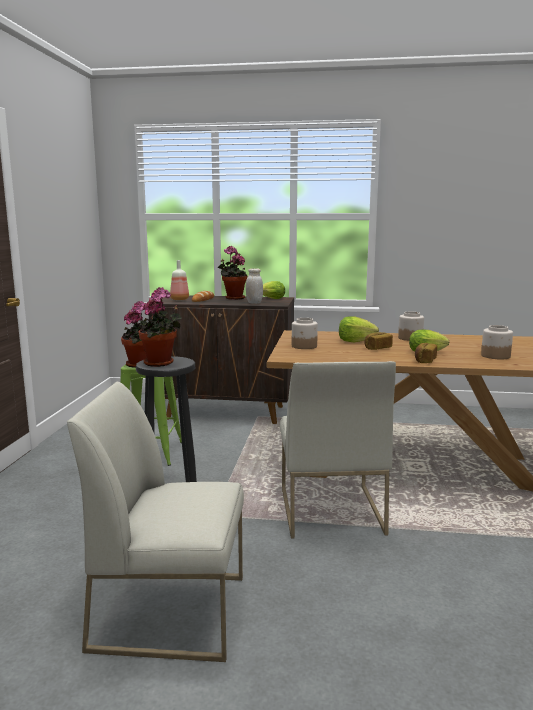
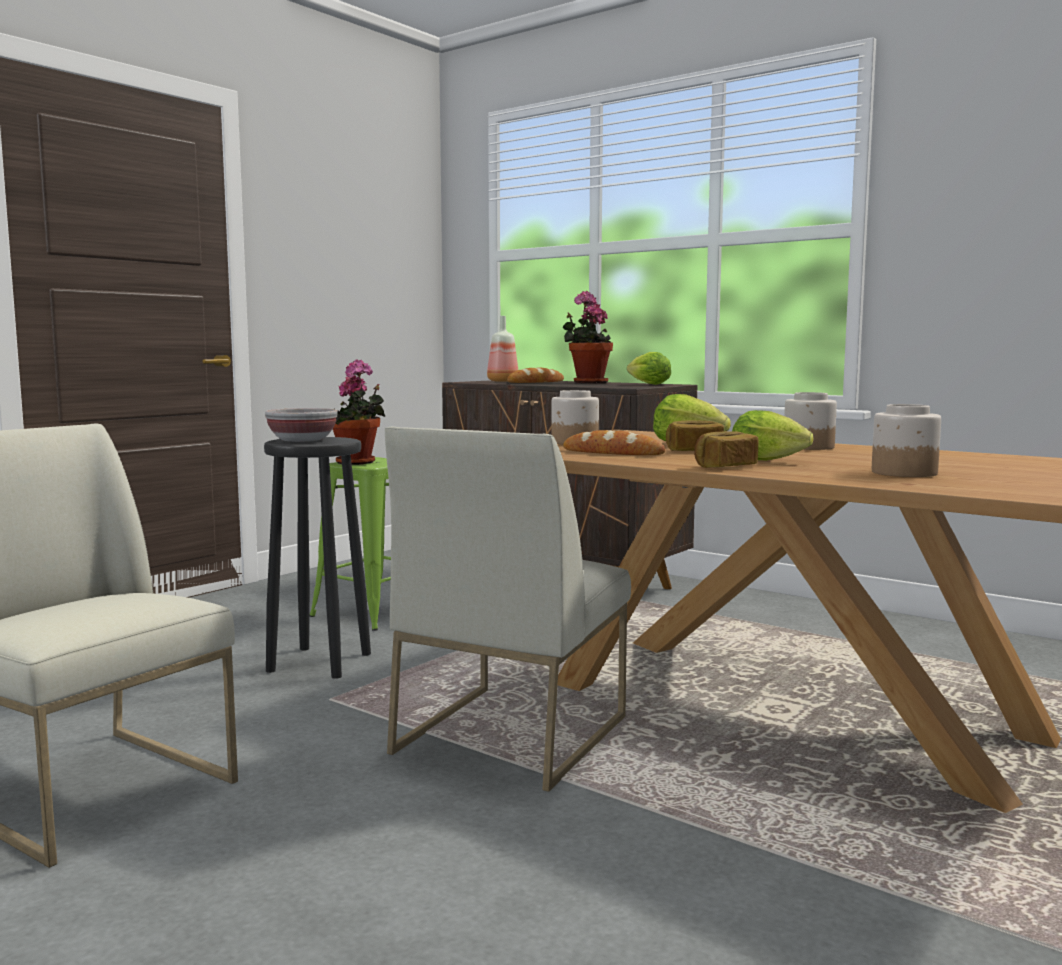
camera: 30 degrees right, 5 degrees down
potted plant [139,287,182,367] -> bowl [265,408,338,442]
white jar [246,268,263,304] -> none
none -> bread [563,430,665,455]

